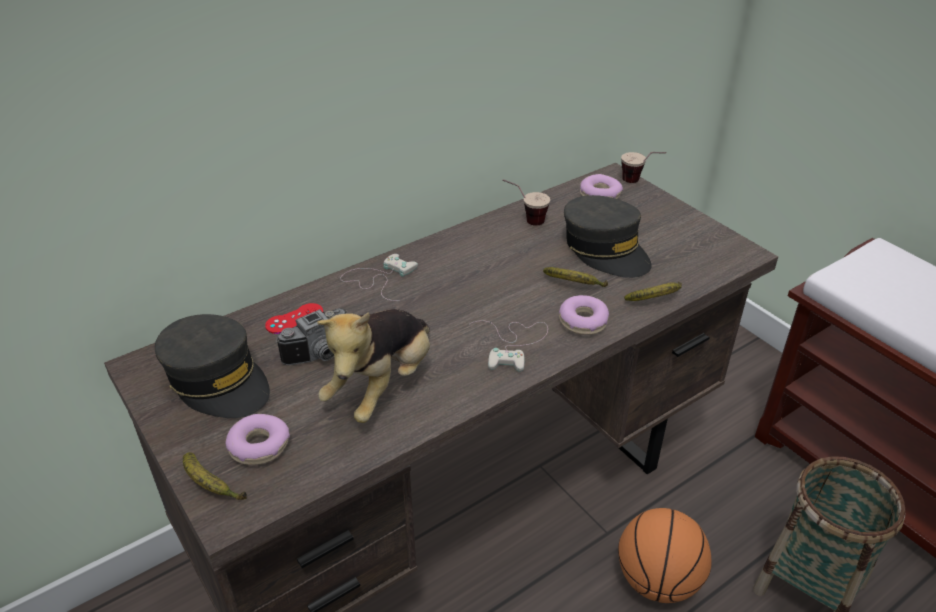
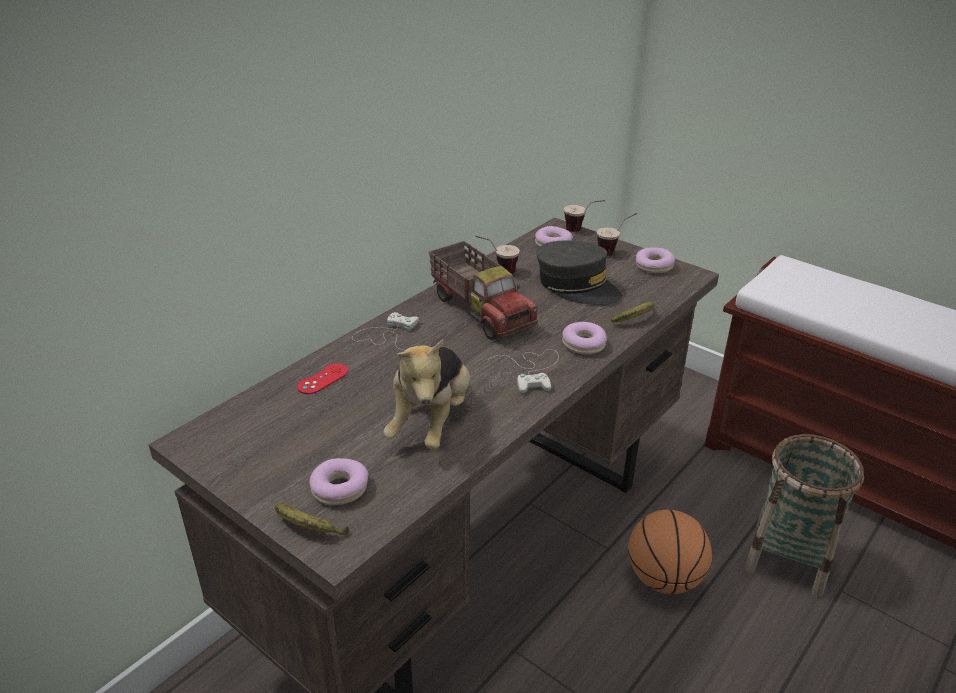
camera: 15 degrees left, 5 degrees down
grey cap [155,314,270,418] -> none
camera [276,308,347,365] -> none
banana [543,267,608,287] -> none
none -> toy truck [429,241,538,340]
none -> cup [597,213,637,256]
none -> donut [636,248,675,273]

